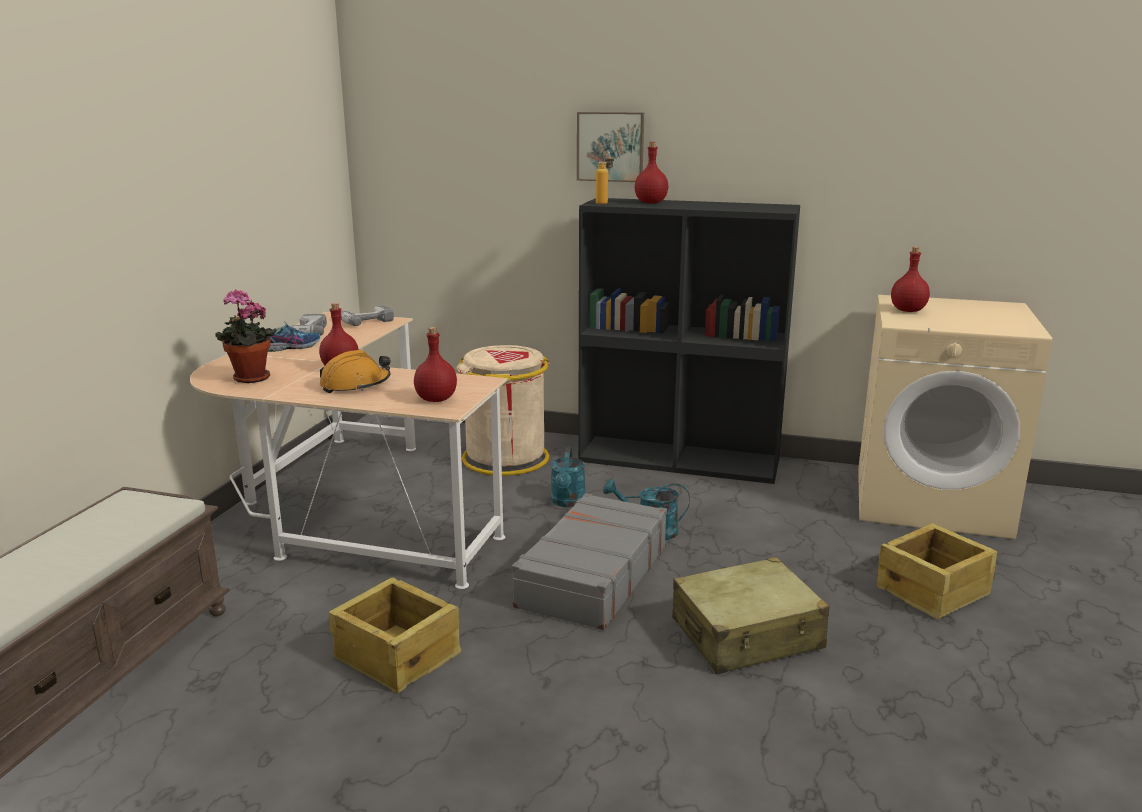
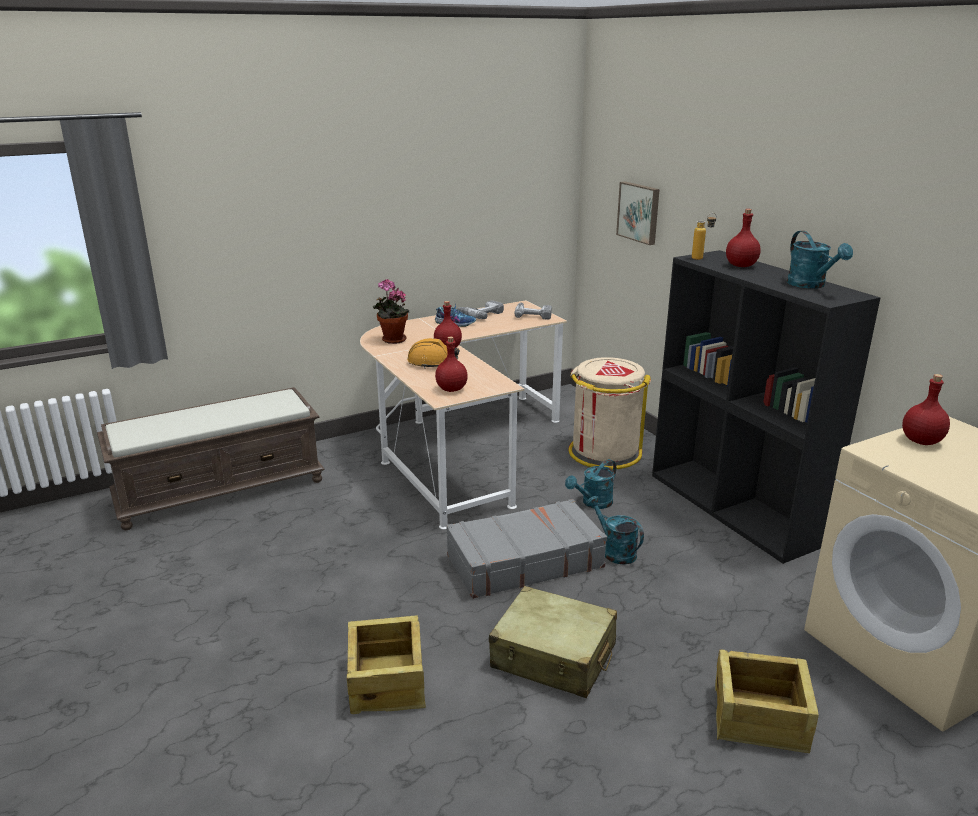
camera: 45 degrees right, 5 degrees up
crate [329,577,462,693] -> crate moved to [347,616,426,714]
picture [577,112,644,182] -> picture moved to [616,181,660,245]
none -> turquoise watering can [787,231,853,289]

